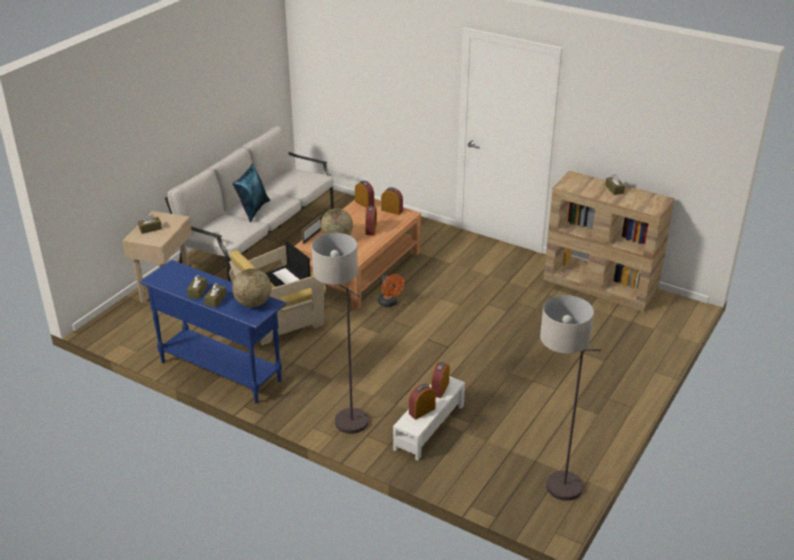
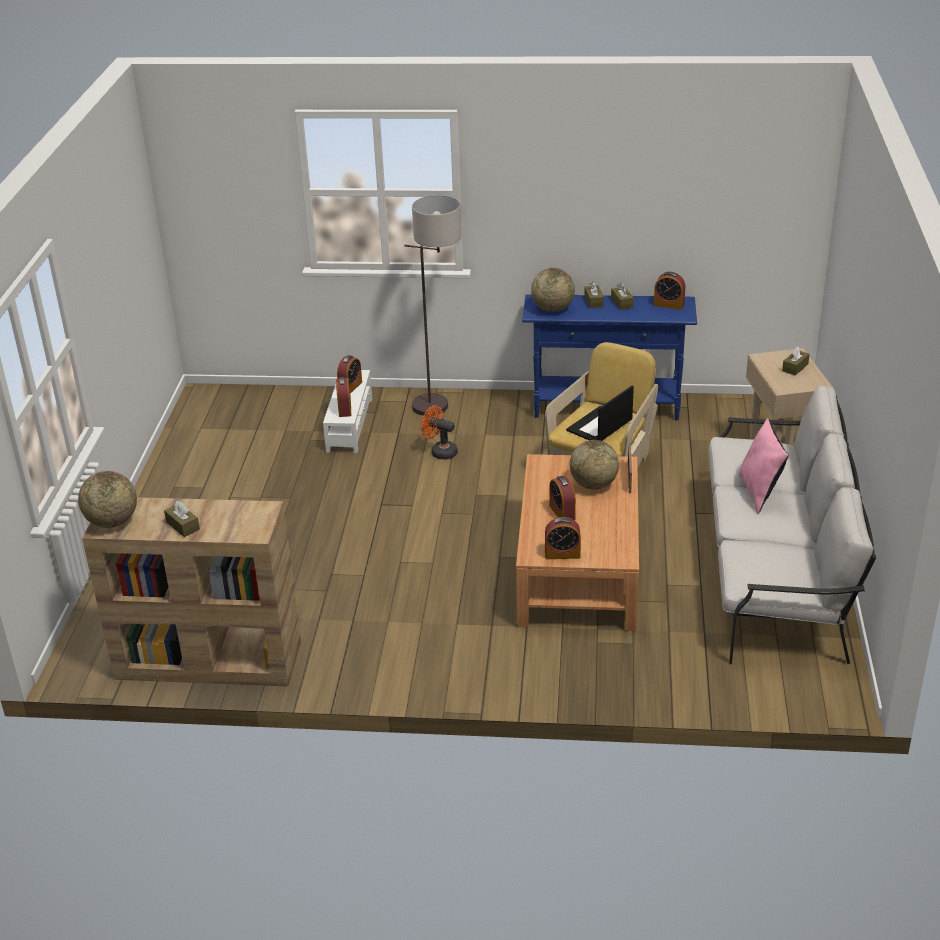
camera: 155 degrees right, 0 degrees up
blue pillow [233,163,270,222] -> pink pillow [738,418,789,514]
laptop [265,241,311,287] -> laptop turned 75 degrees counterclockwise [566,386,634,441]
alarm clock [355,181,374,208] -> alarm clock moved to [654,272,685,310]
orange fan [378,274,404,307] -> orange fan moved to [421,405,458,460]
grey floor lamp [540,295,601,501] -> none
none -> globe [78,471,137,528]

